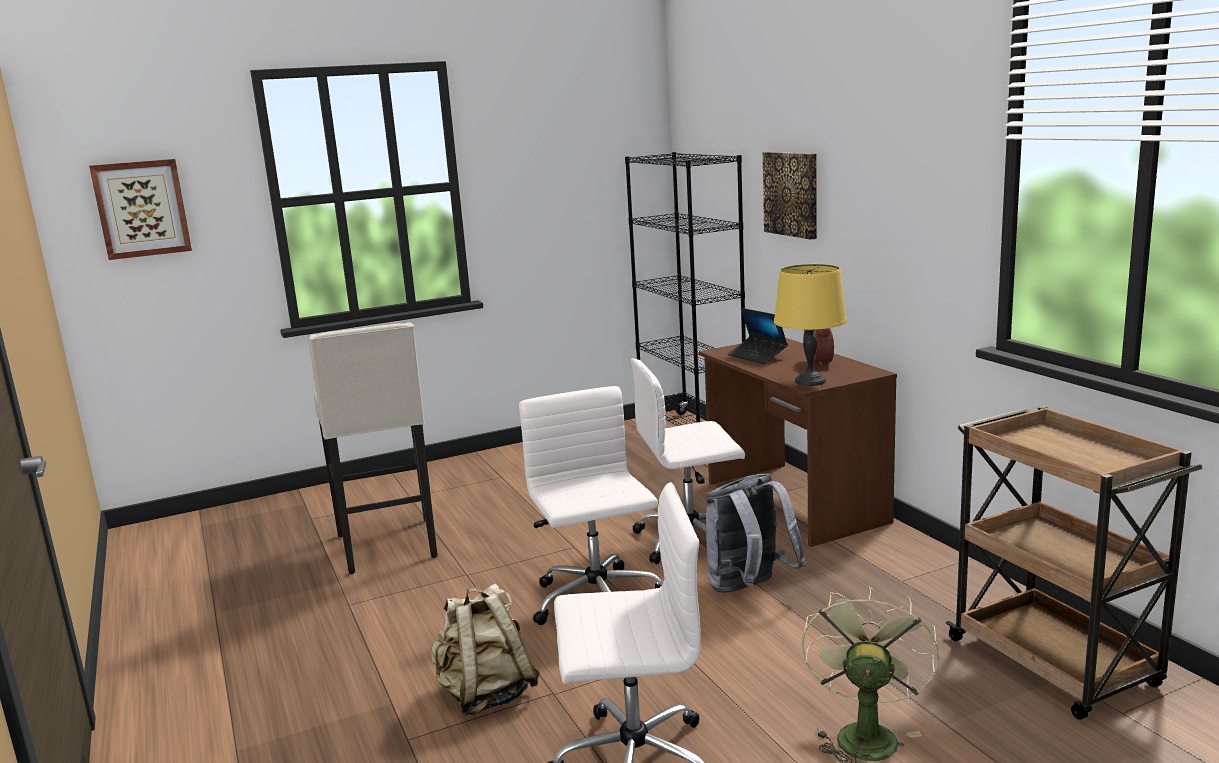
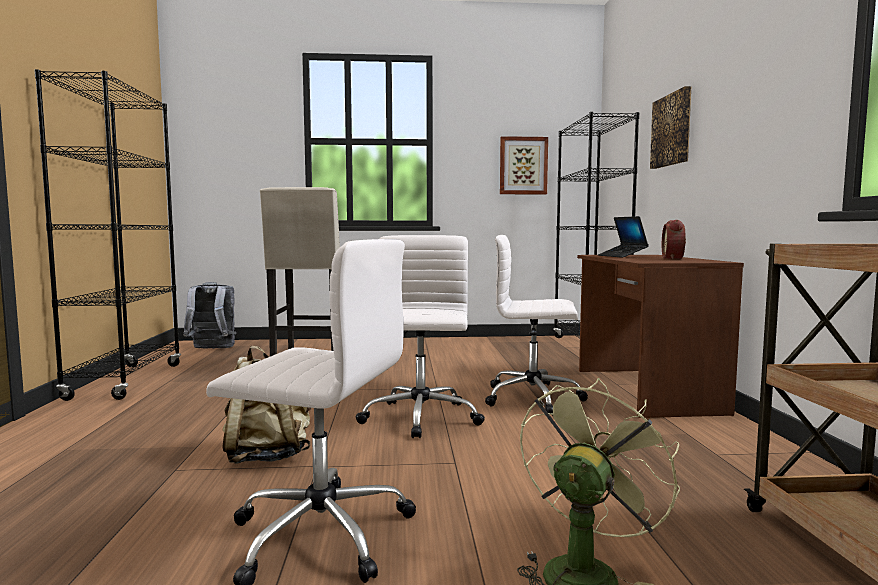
camera: 20 degrees right, 10 degrees down
picture [89,159,192,260] -> picture moved to [500,136,548,195]
grey backpack [706,473,806,593] -> grey backpack moved to [183,282,236,349]
yellow table lamp [774,264,847,386] -> none
none -> black bookcase [34,69,181,401]

